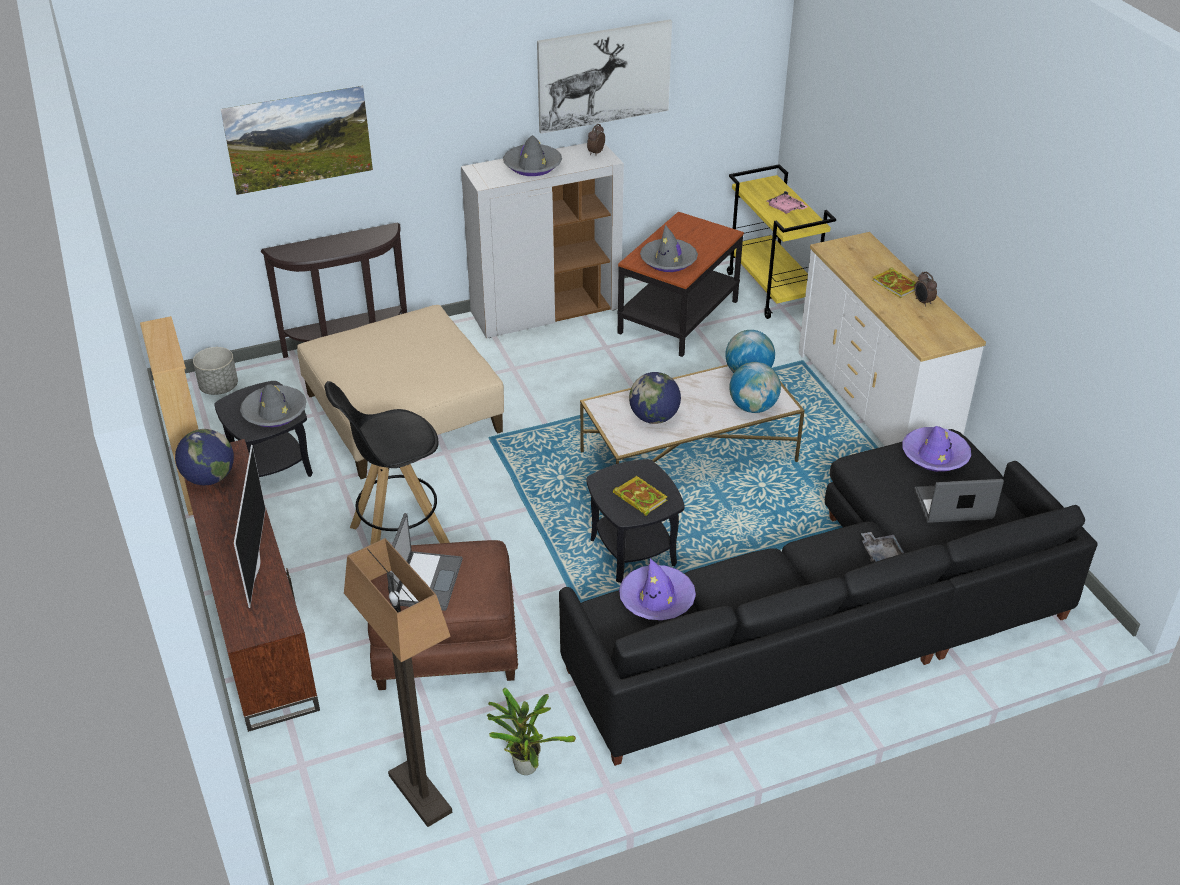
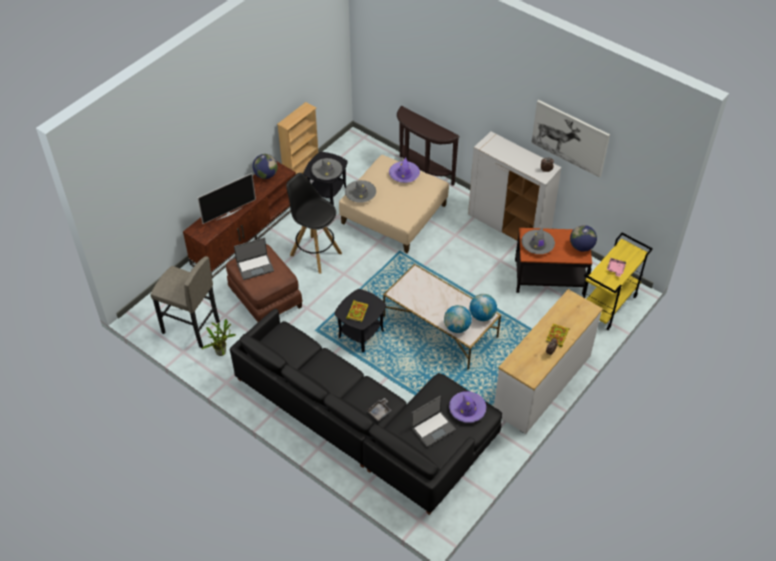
camera: 60 degrees right, 10 degrees up
grey planter [193,347,238,395] -> none
picture [221,86,373,195] -> none
floor lamp [344,538,452,827] -> grey stool [150,256,220,348]
grey hat [503,135,562,176] -> grey hat moved to [345,180,376,203]
purple hat [619,558,696,620] -> purple hat moved to [389,158,420,183]
globe [629,372,681,424] -> globe moved to [570,225,597,252]
laptop [914,479,1004,523] -> laptop turned 90 degrees clockwise [411,396,456,447]

